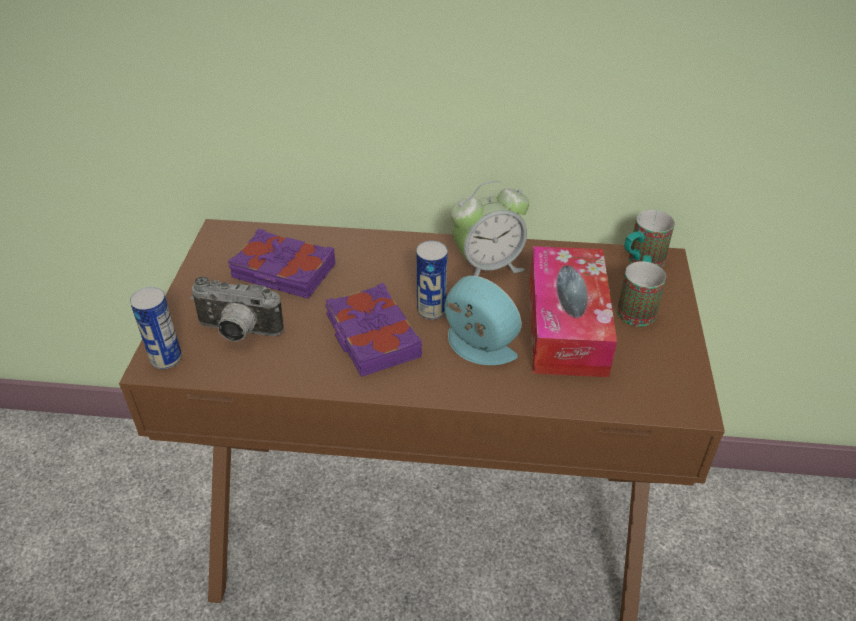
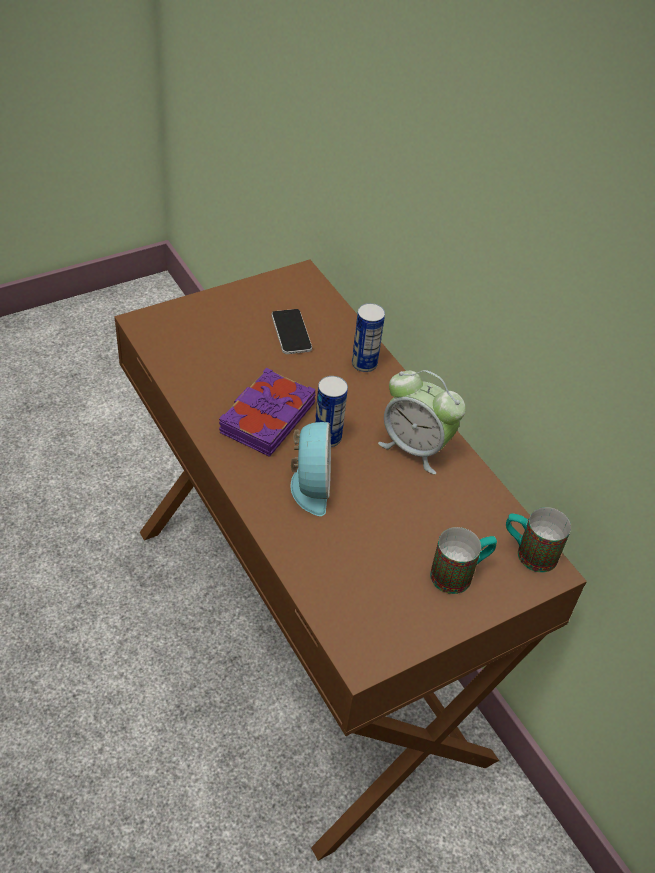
camera: 50 degrees right, 5 degrees up
can [130,287,182,369] -> can moved to [352,303,385,372]
camera [190,276,284,341] -> none
purple book [228,229,335,299] -> phone [271,309,312,354]
tissue box [529,246,617,377] -> none

